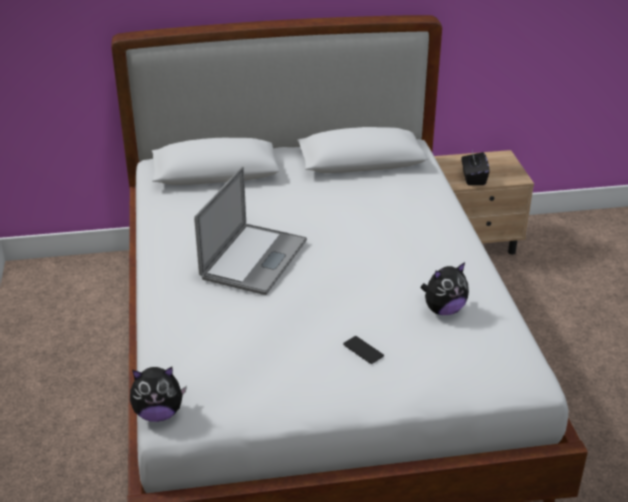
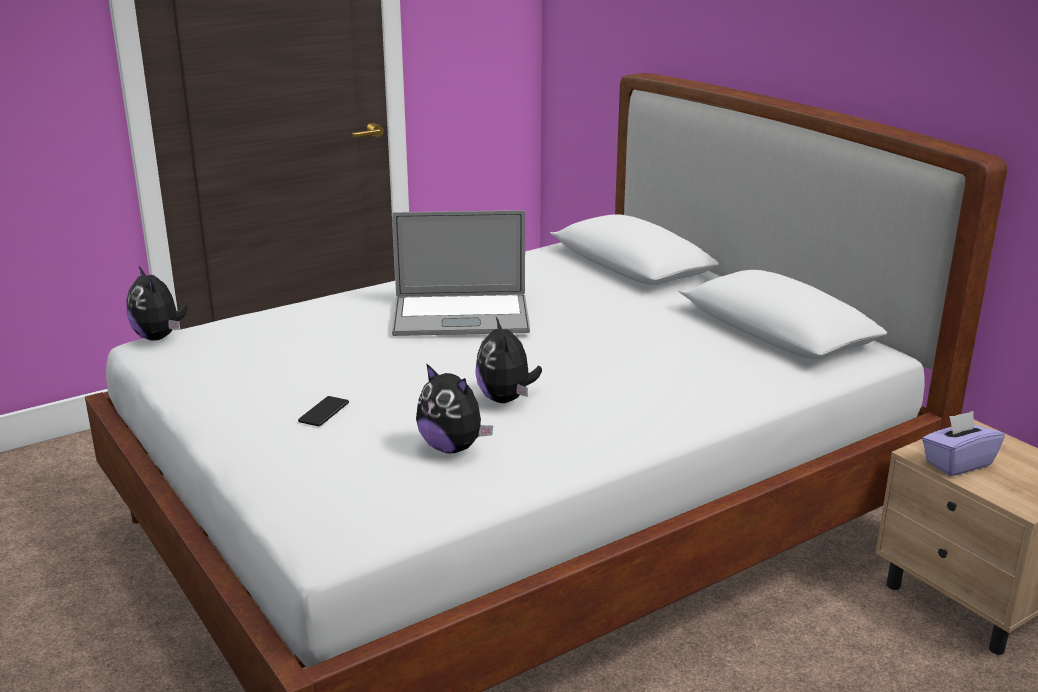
camera: 65 degrees right, 10 degrees down
black tissue box [461,151,490,185] -> purple tissue box [922,411,1005,476]
none -> plush toy [475,317,542,403]

